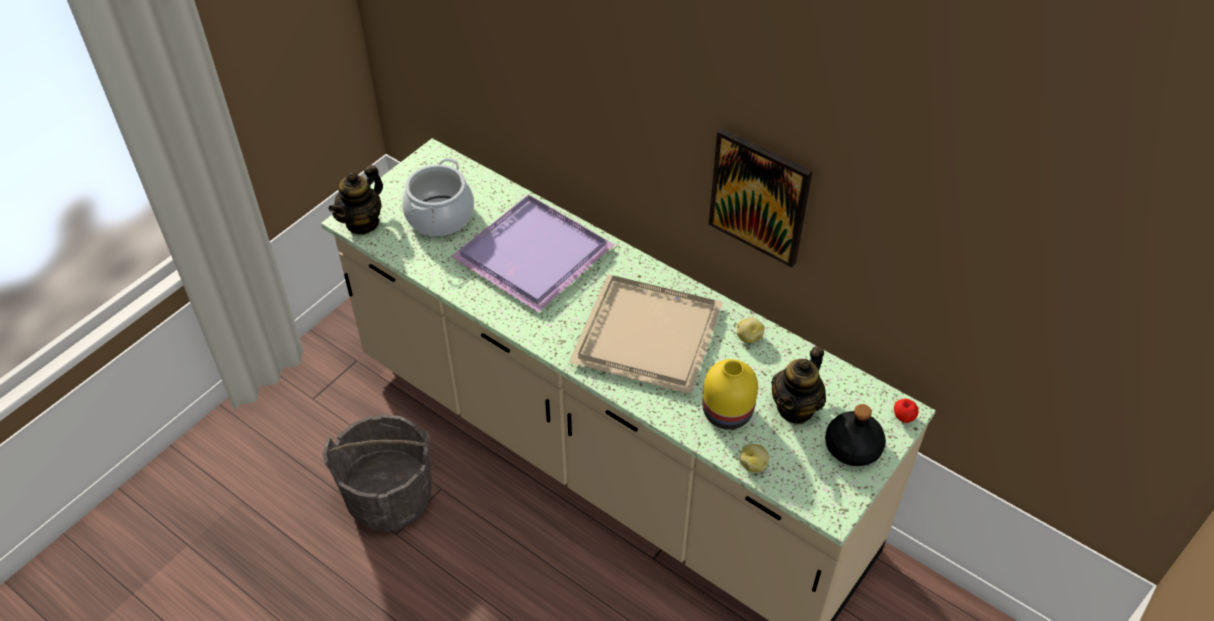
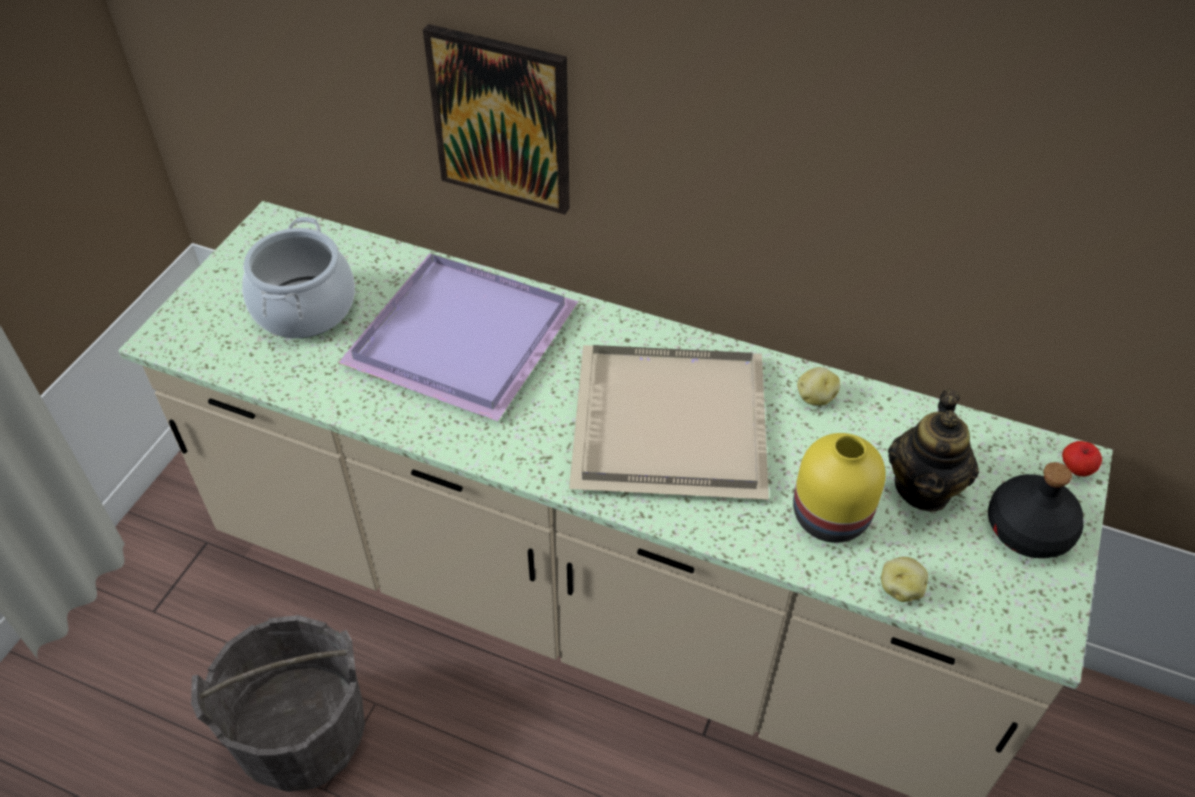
camera: 15 degrees left, 0 degrees up
teapot [328,165,383,235] -> none
picture [709,128,812,267] -> picture moved to [423,24,570,215]

